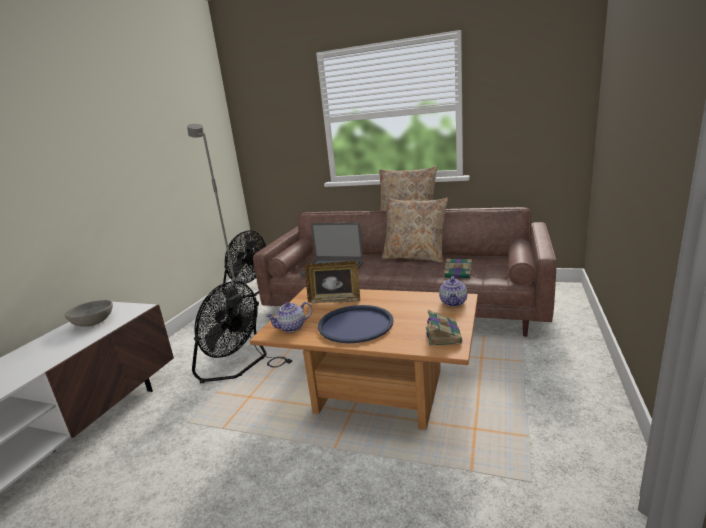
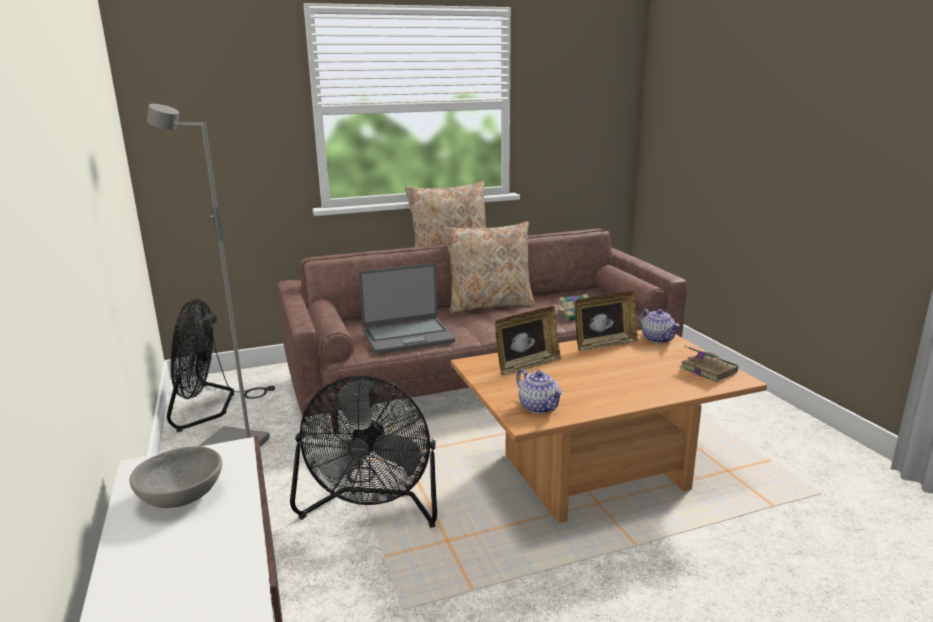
camera: 40 degrees left, 0 degrees up
black fan [192,281,292,384] -> black fan turned 75 degrees counterclockwise [290,376,437,528]
teapot [266,302,312,332] -> teapot turned 60 degrees counterclockwise [516,369,563,414]
blue tray [318,305,394,343] -> none
none -> picture frame [575,291,638,351]

